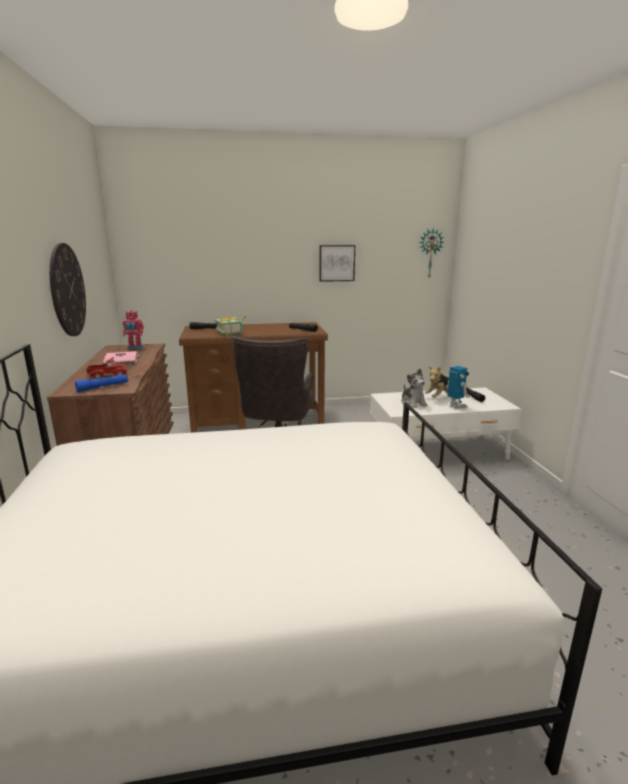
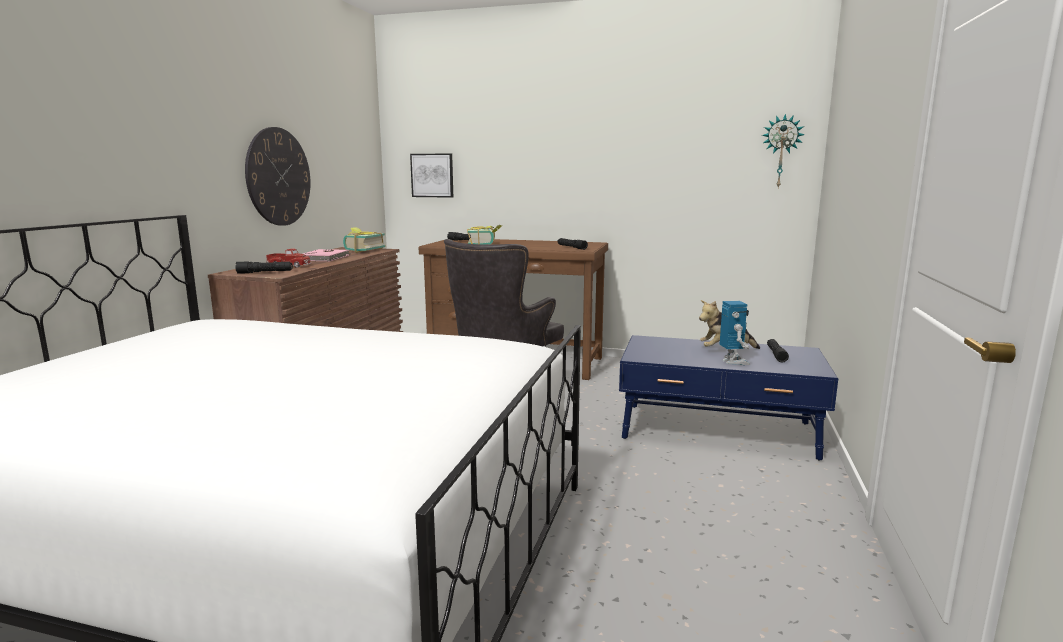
camera: 25 degrees right, 5 degrees down
blue flashlight [75,374,128,392] -> black flashlight [235,261,293,274]
toy robot [122,310,144,349] -> book [343,227,385,253]
picture [319,245,355,282] -> picture moved to [410,153,453,198]
white coffee table [370,387,522,460] -> blue coffee table [619,335,839,461]
plush toy [401,368,427,408] -> none

